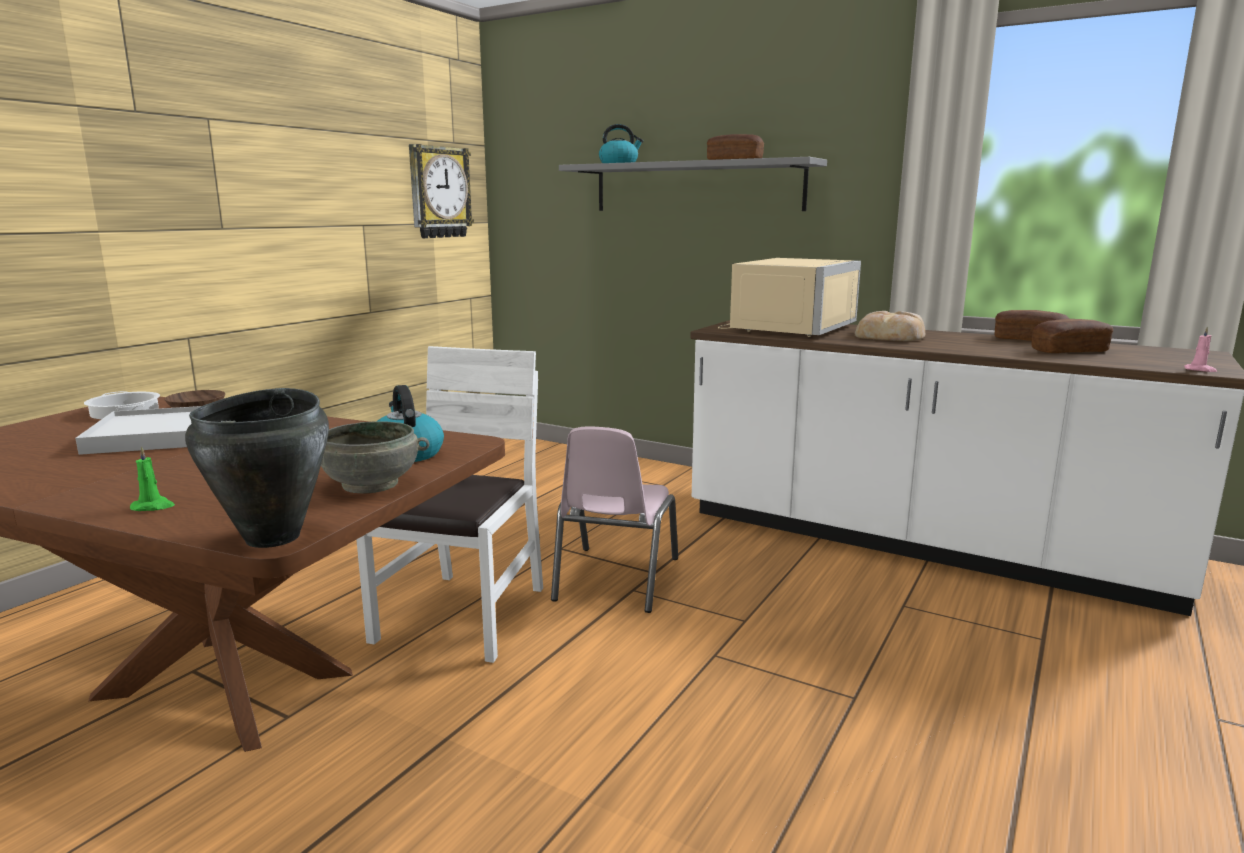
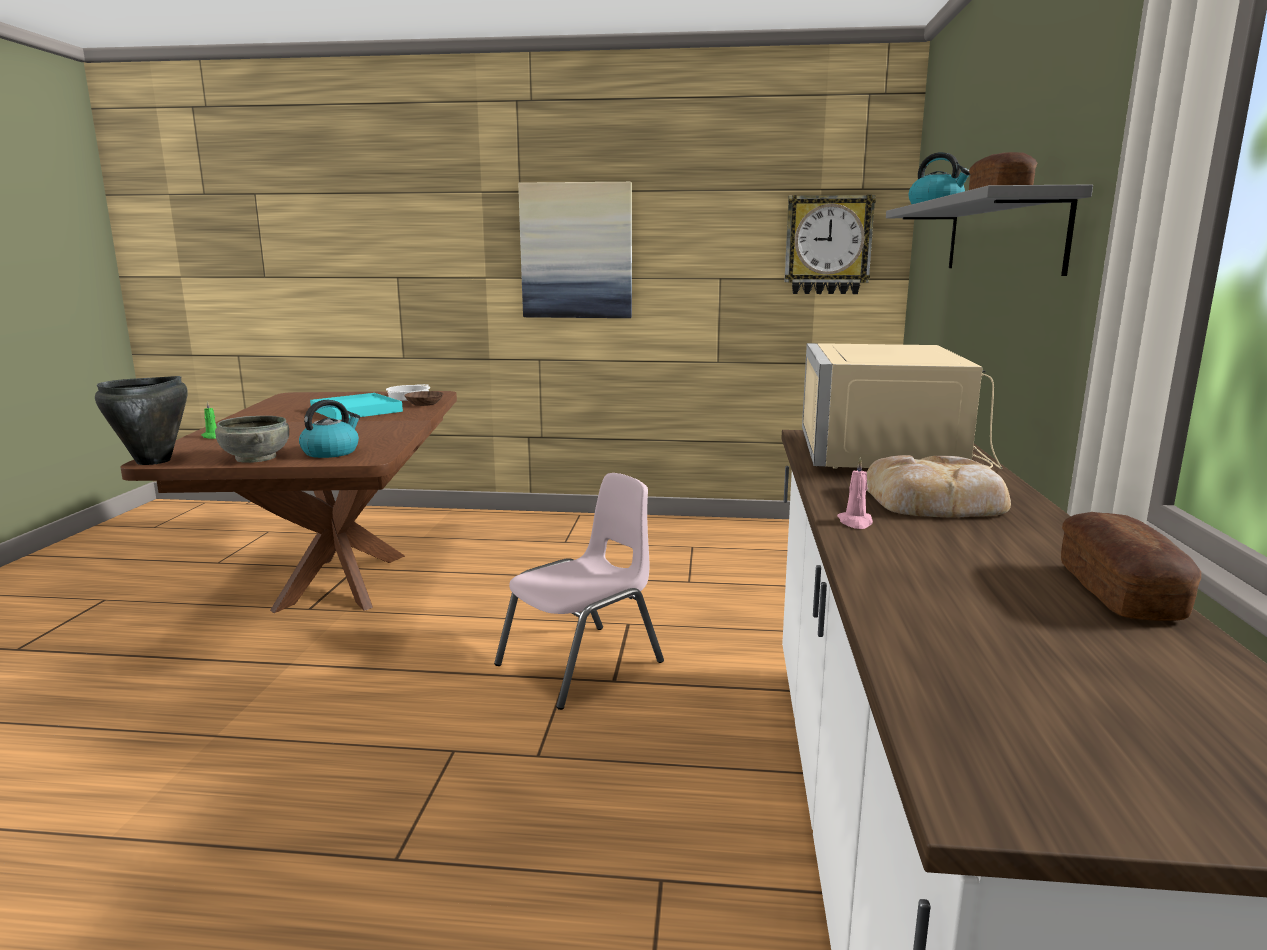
camera: 65 degrees right, 0 degrees up
white tray [75,406,201,455] -> turquoise tray [310,393,403,420]
white chair [356,346,543,663] -> none
pink chair [551,427,678,613] -> pink chair turned 150 degrees clockwise [494,473,664,710]
beige microwave [718,258,861,337] -> beige microwave turned 90 degrees clockwise [802,343,1003,469]
bread [1031,319,1113,353] -> none
pink candle [1184,326,1217,372] -> pink candle moved to [837,458,873,529]
none -> picture [518,182,632,318]

